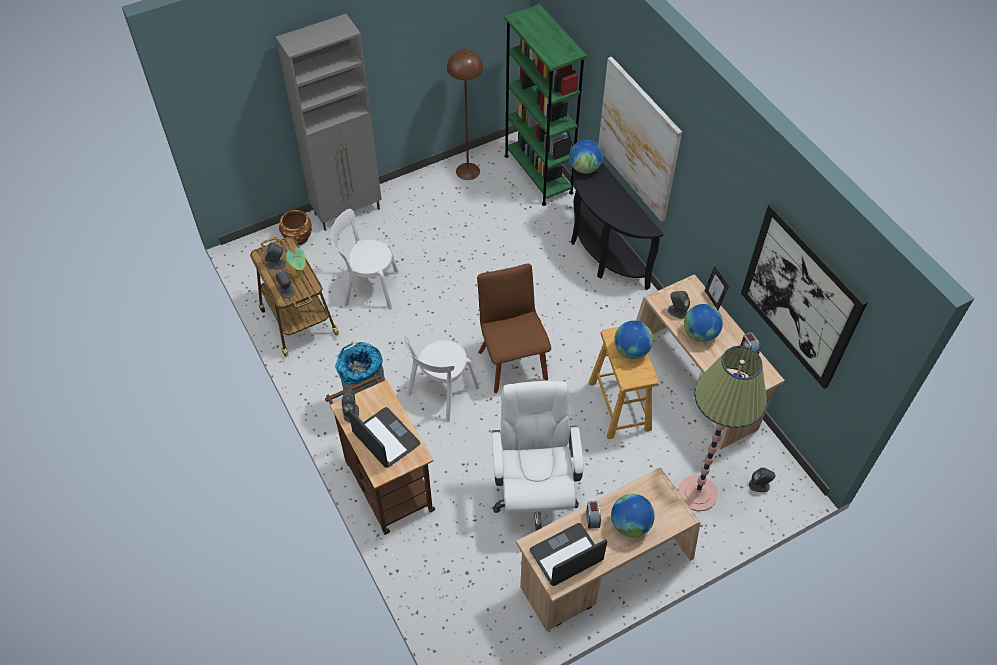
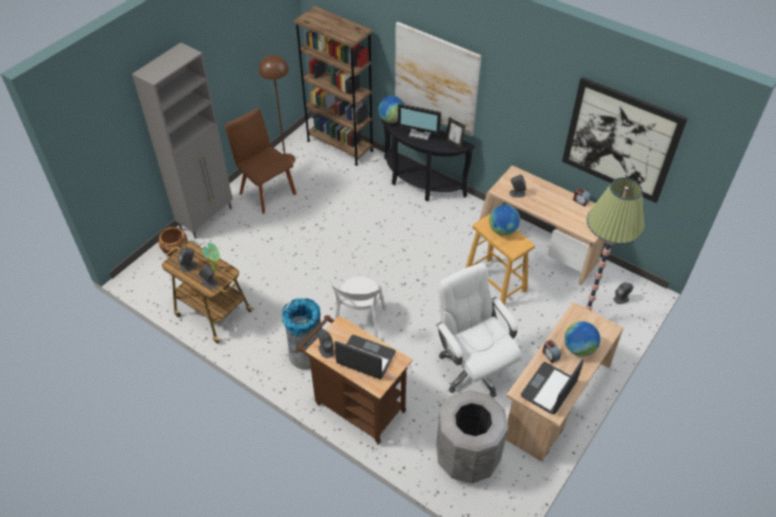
camera: 25 degrees left, 5 degrees down
white chair [331,209,399,309] -> none
brown chair [477,264,551,393] -> brown chair moved to [225,108,296,214]
green bookcase [504,4,587,206] -> brown bookcase [294,6,374,166]
globe [684,304,723,342] -> none
picture frame [704,266,729,310] -> picture frame moved to [445,117,465,149]
none -> monitor [398,103,441,140]
none -> grey trash can [436,390,508,484]

